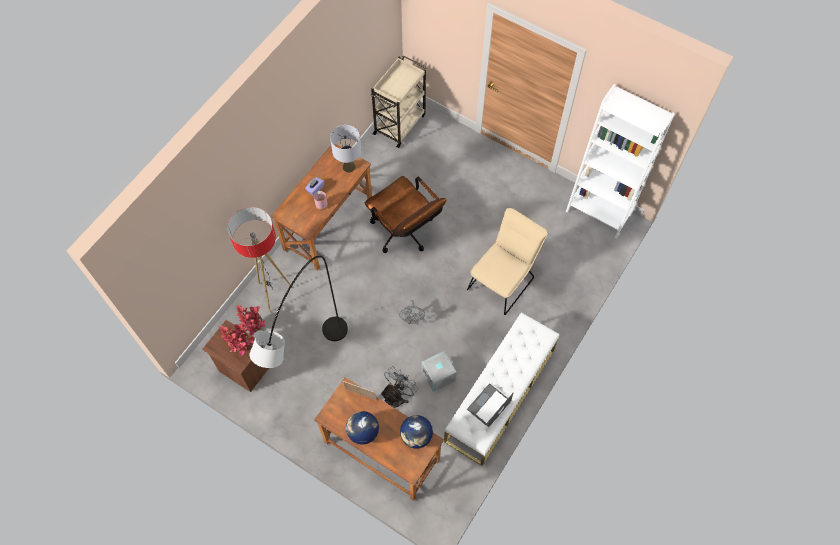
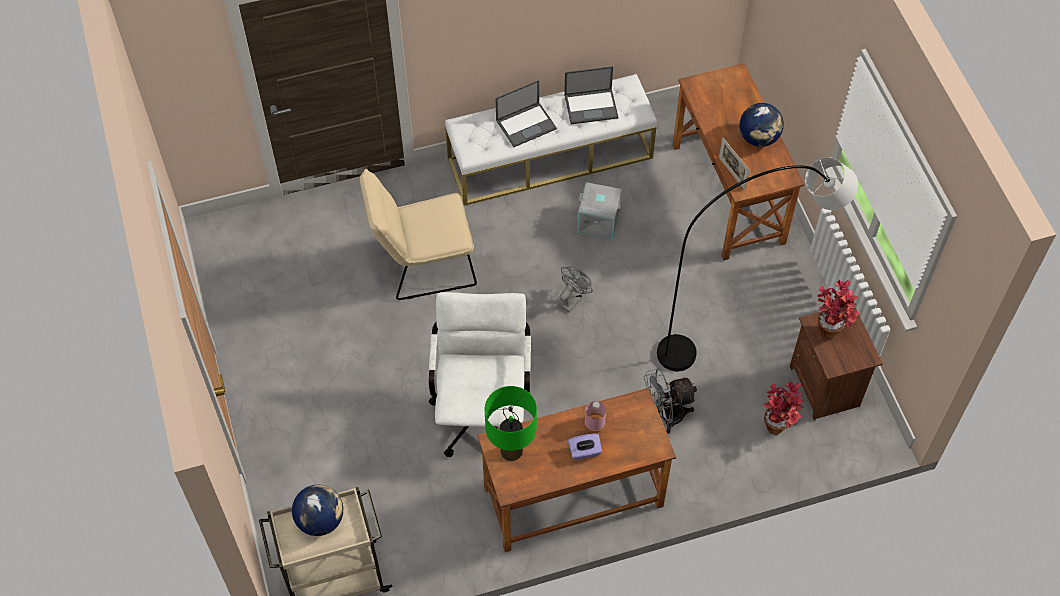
camera: 140 degrees left, 5 degrees down
floor lamp [227,207,292,312] -> none
grey table lamp [330,125,361,172] -> green table lamp [484,386,537,461]
brown office chair [365,176,447,253] -> white office chair [429,292,536,457]
grey fan [380,367,418,408] -> grey fan moved to [644,368,697,434]
globe [400,415,433,449] -> globe moved to [292,485,343,536]
white bookcase [566,84,675,239] -> none
none -> laptop [495,80,557,147]

